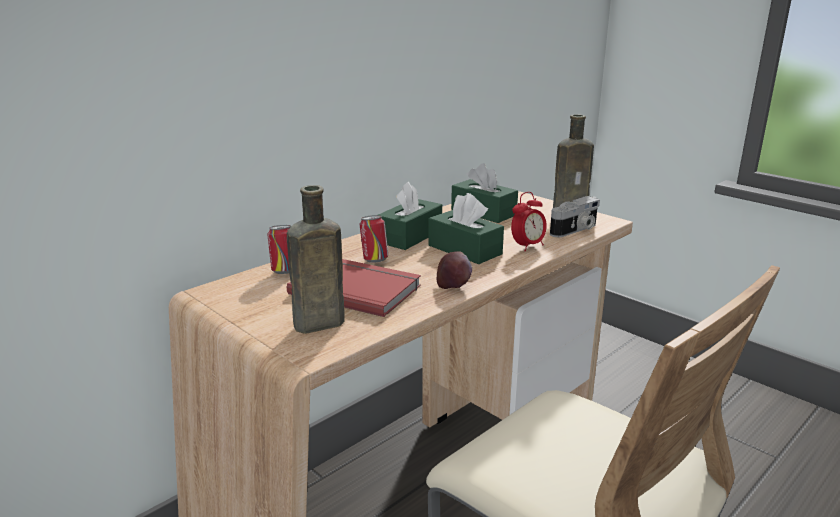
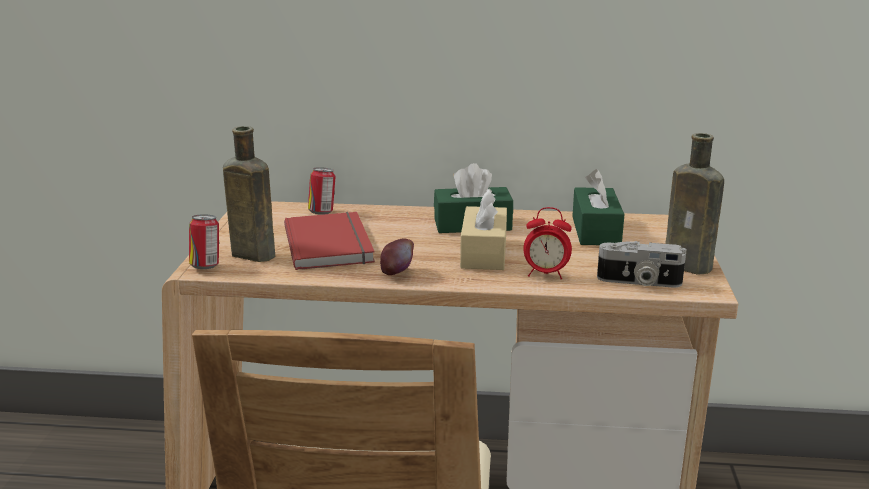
camera: 50 degrees right, 0 degrees up
can [360,215,388,263] -> can moved to [189,214,219,269]
green tissue box [428,193,504,264] -> beige tissue box [460,189,507,270]

